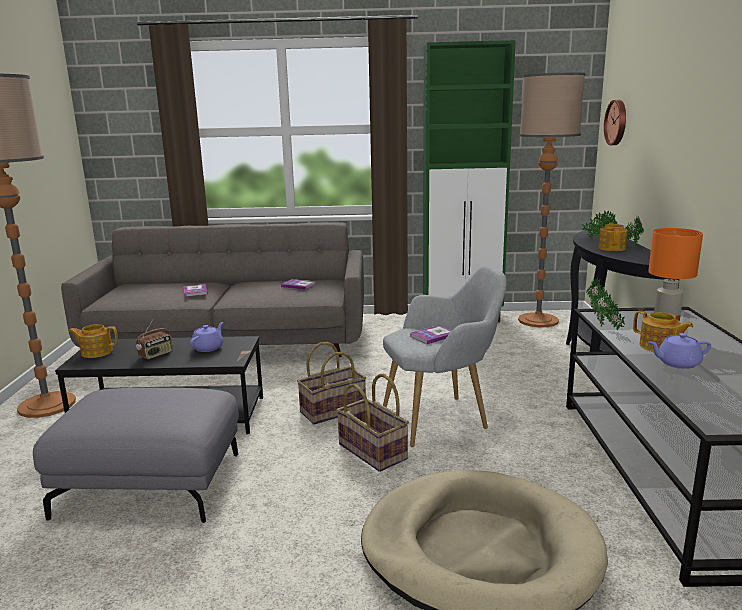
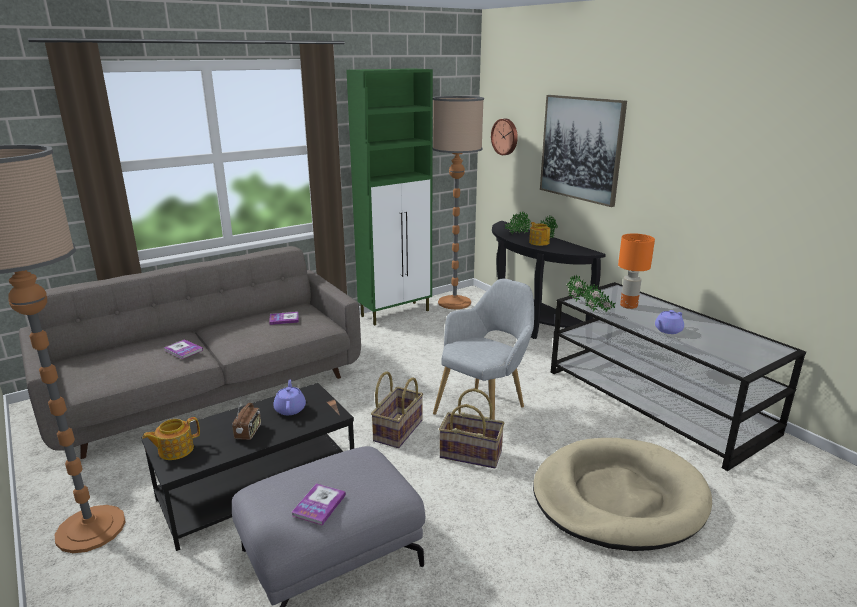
camera: 35 degrees left, 5 degrees up
book [410,325,451,344] -> book moved to [292,483,346,525]
teapot [633,310,693,352] -> none
none -> picture [540,95,627,207]

